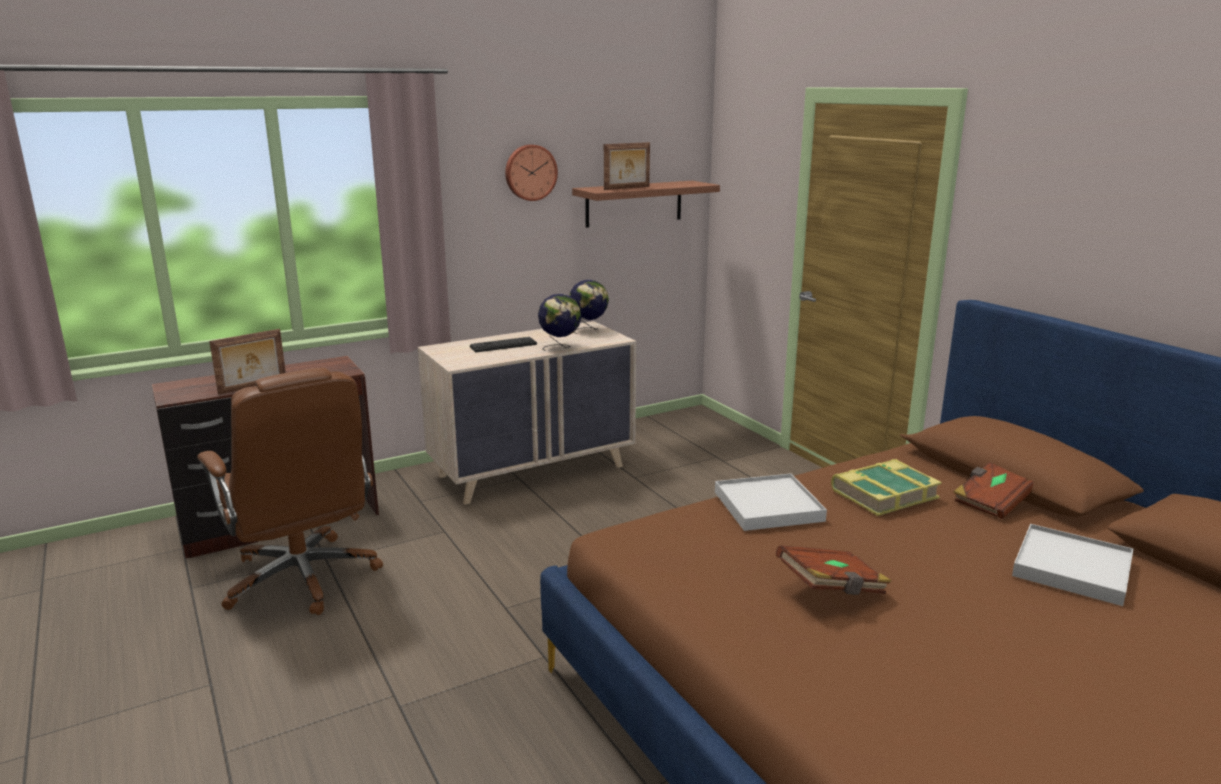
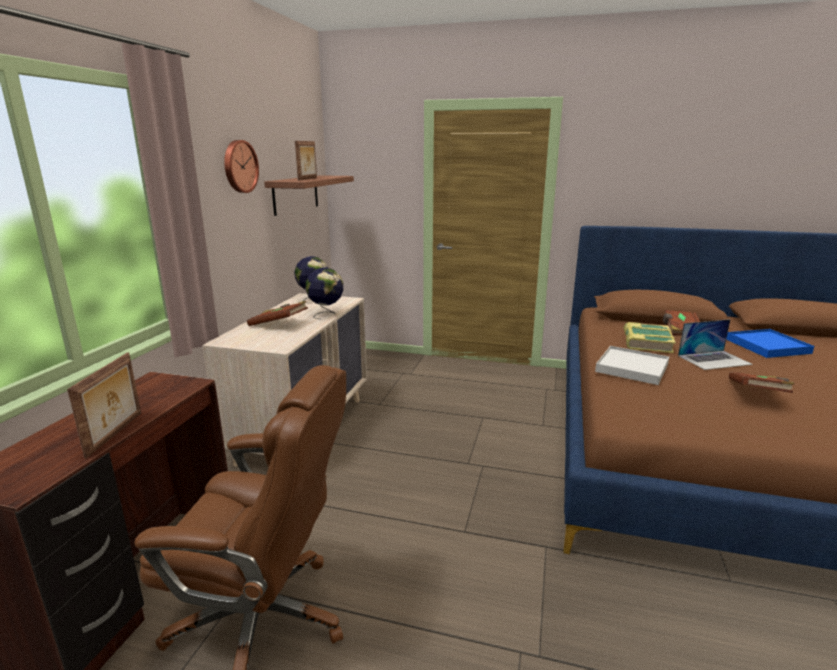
camera: 45 degrees left, 0 degrees up
keyboard [470,337,537,352] -> brown book [247,301,308,326]
white tray [1012,524,1133,606] -> blue tray [726,329,814,358]
none -> laptop [678,319,753,370]

